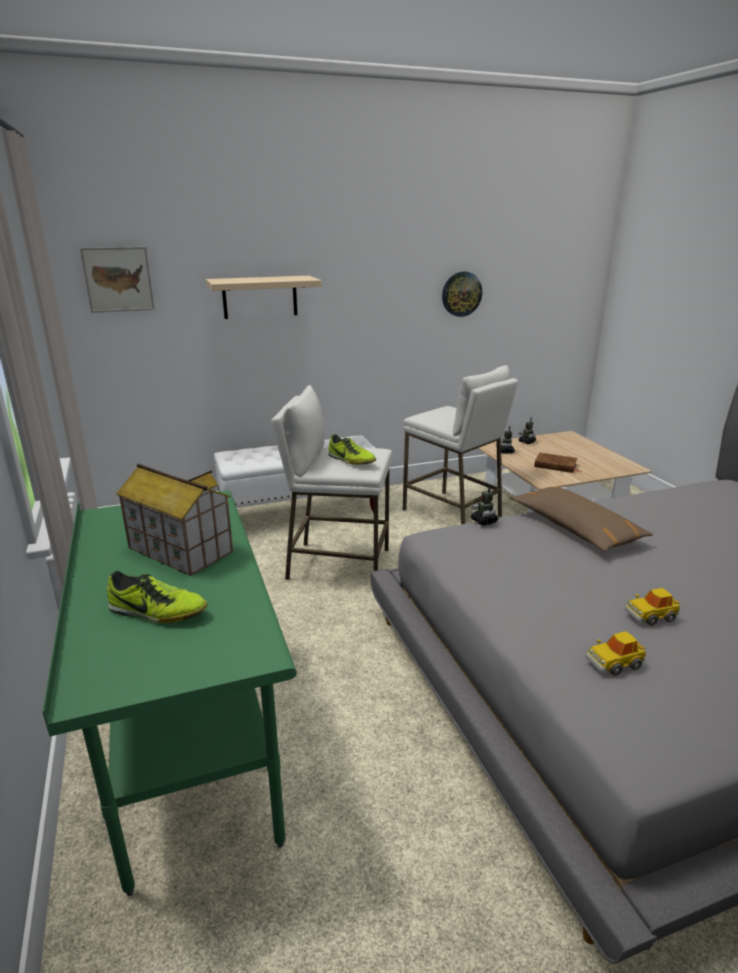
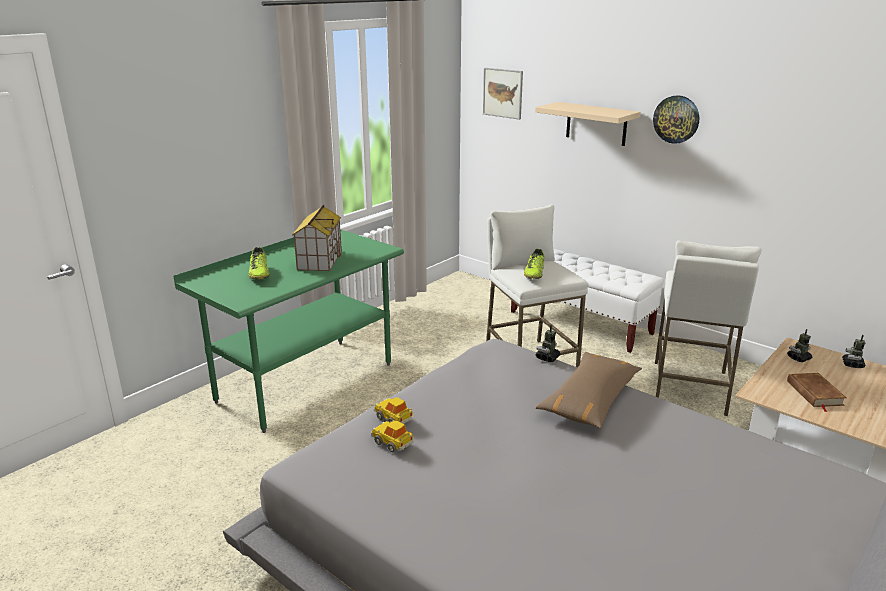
camera: 60 degrees right, 0 degrees up
wall clock [442,272,482,317] -> wall clock moved to [653,95,699,144]
toy car [624,588,681,626] -> toy car moved to [374,397,413,424]

